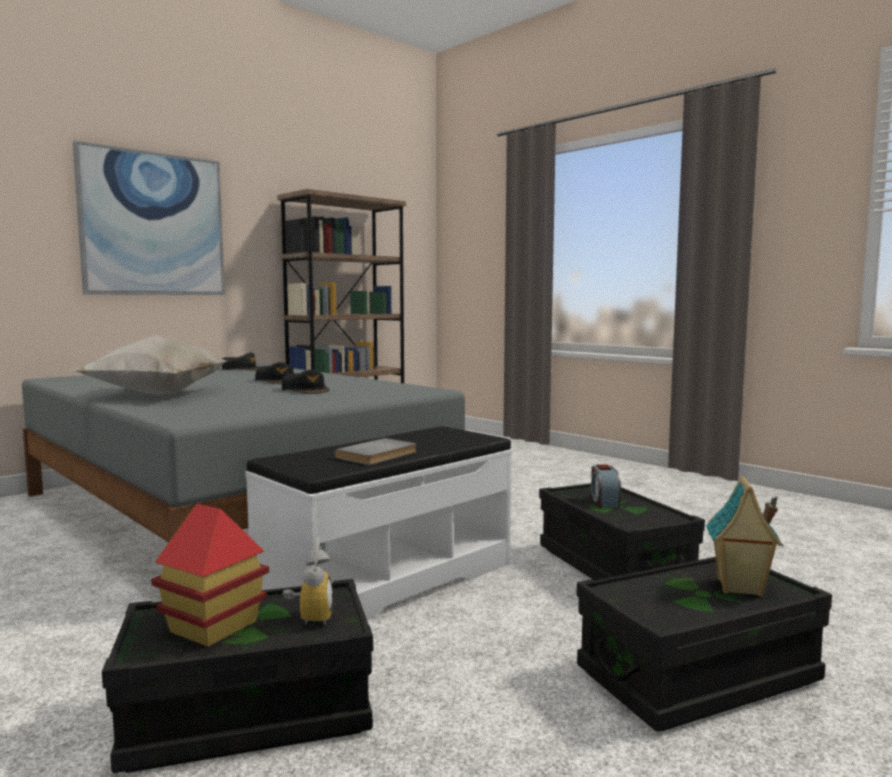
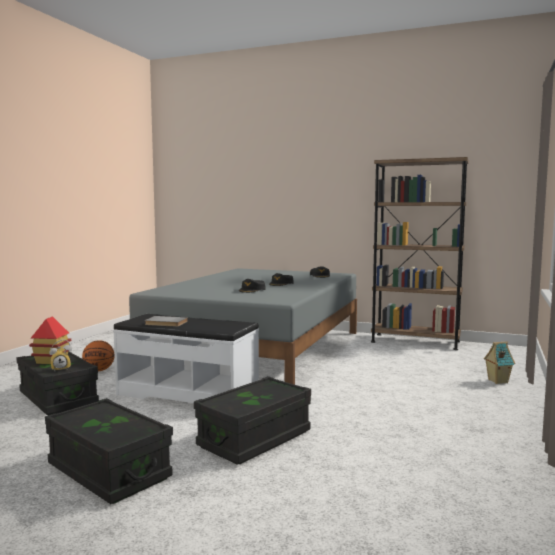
camera: 65 degrees right, 0 degrees up
picture [73,141,225,295] -> none
white pillow [73,335,226,395] -> none
alarm clock [591,464,621,508] -> none
toy house [706,476,784,597] -> toy house moved to [484,342,515,384]
none -> basketball [82,340,114,371]

